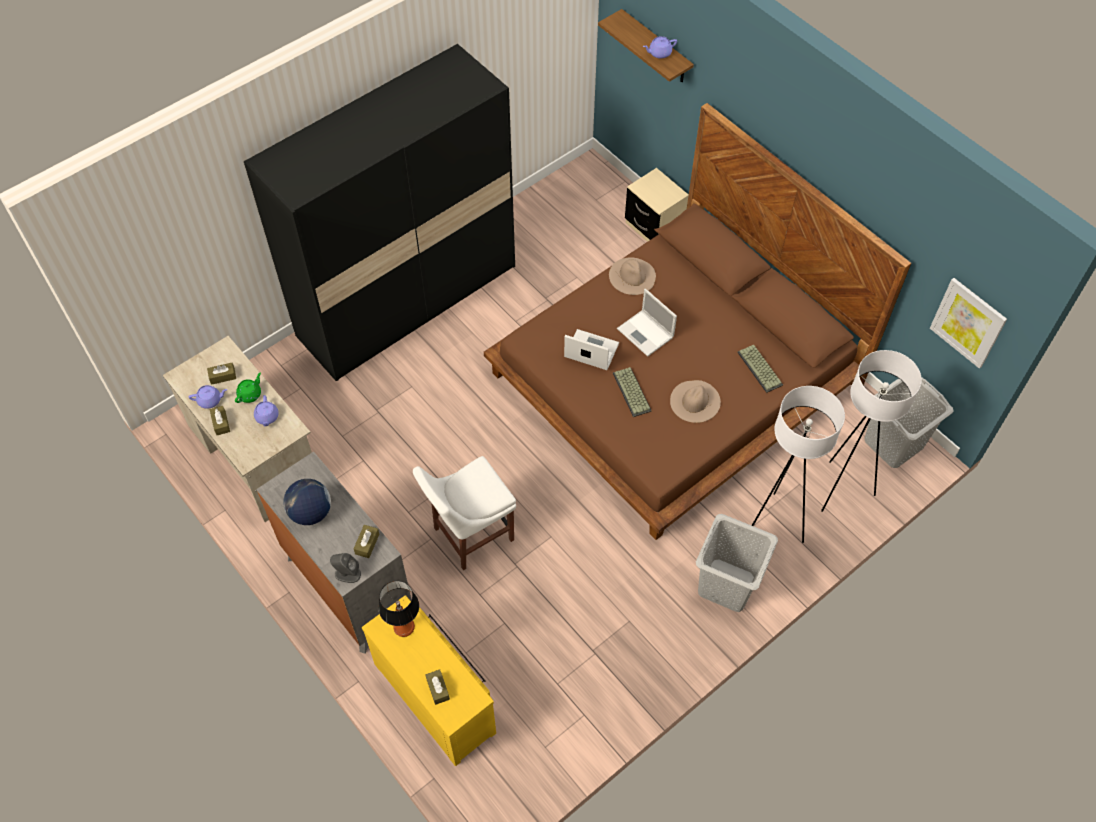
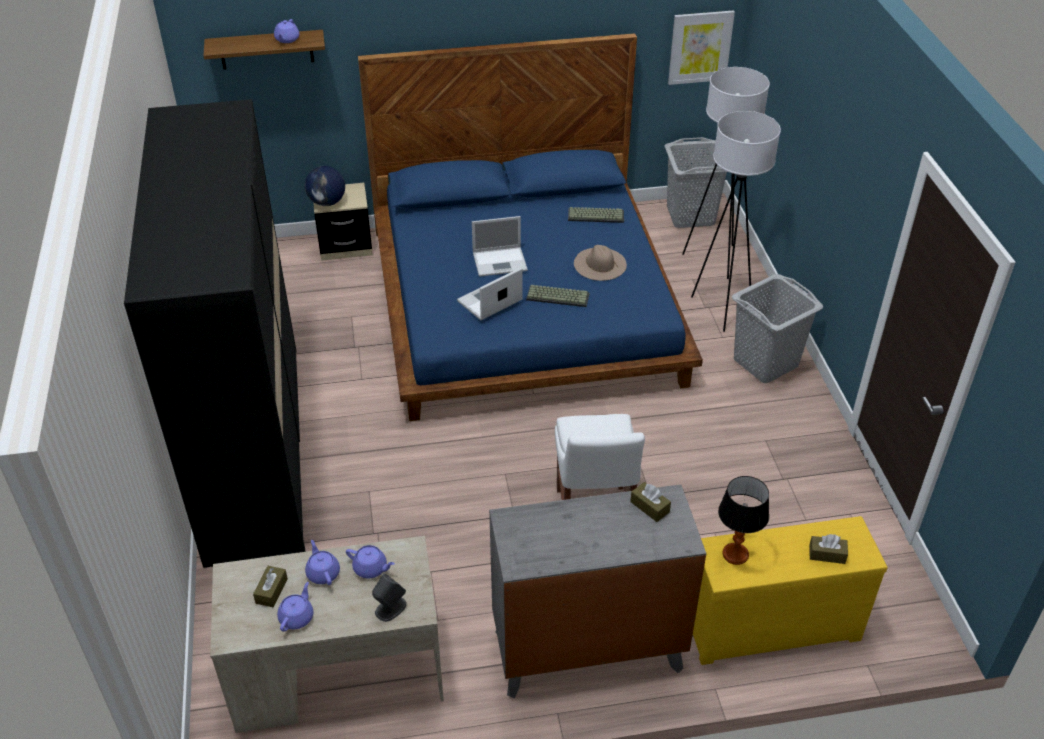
camera: 60 degrees left, 15 degrees down
brown tissue box [209,406,230,435] -> none
green teapot [235,372,261,403] -> purple teapot [305,540,340,585]
globe [283,479,331,525] -> globe moved to [305,166,345,206]
grey speaker [330,553,361,583] -> grey speaker moved to [372,574,406,622]
brown bed [484,103,911,540] -> blue bed [358,33,703,421]
beige hat [609,258,656,295] -> none

